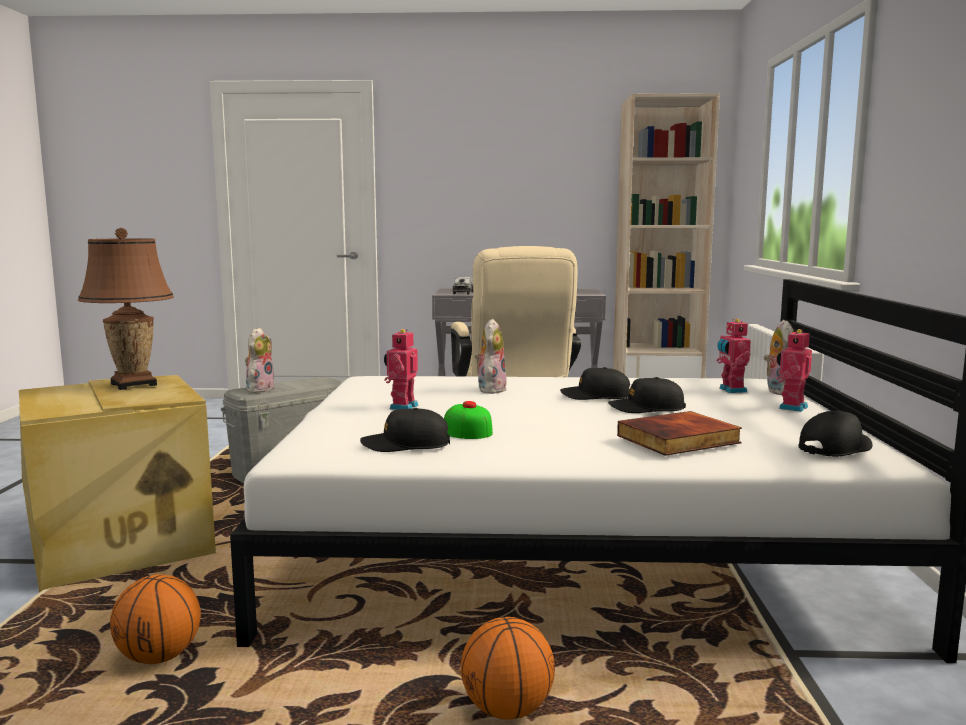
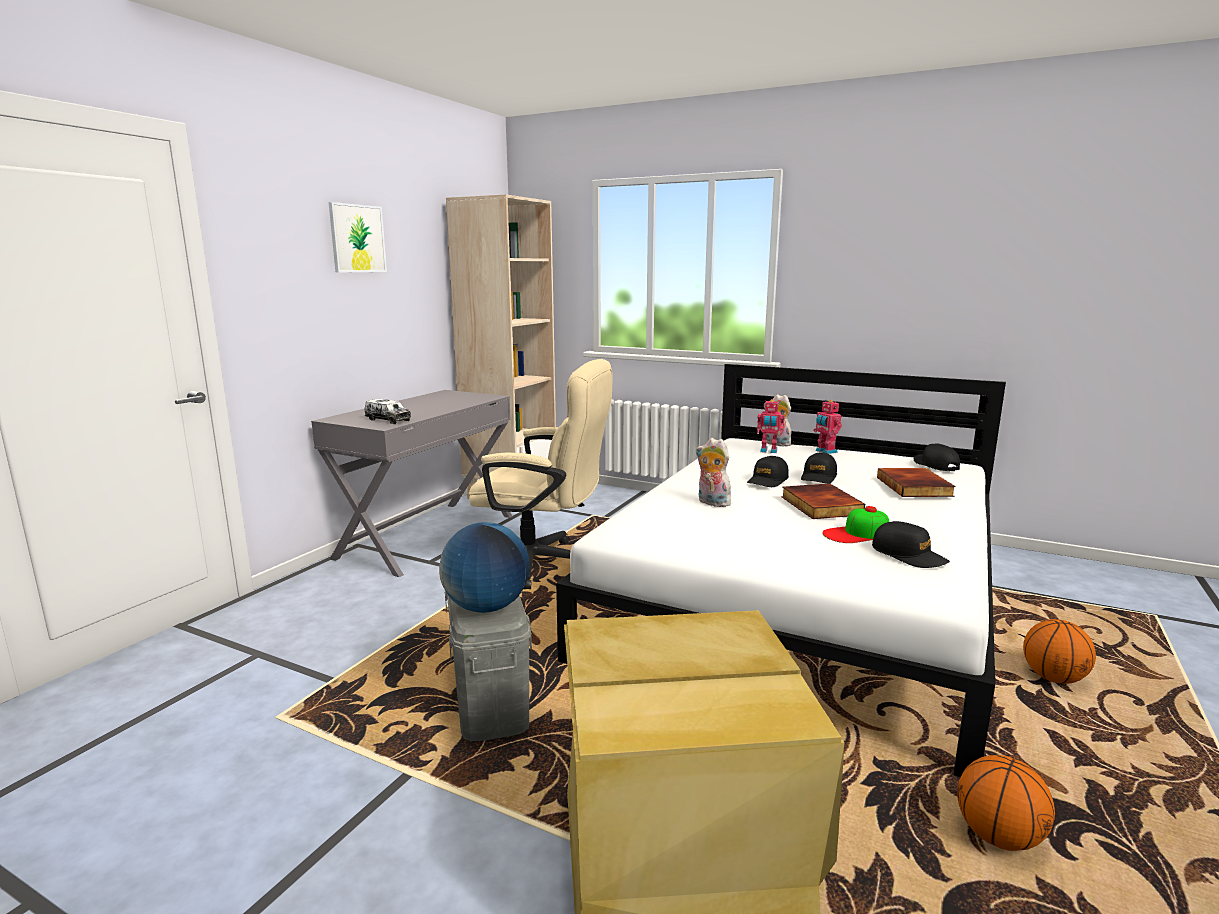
camera: 65 degrees left, 5 degrees up
brown table lamp [78,228,174,390] -> none
plush toy [245,328,275,393] -> globe [439,522,530,613]
black cap [360,408,450,452] -> black cap turned 60 degrees counterclockwise [872,521,950,568]
toy robot [384,329,419,410] -> none
none -> picture [329,202,387,273]
none -> book [781,483,865,519]

